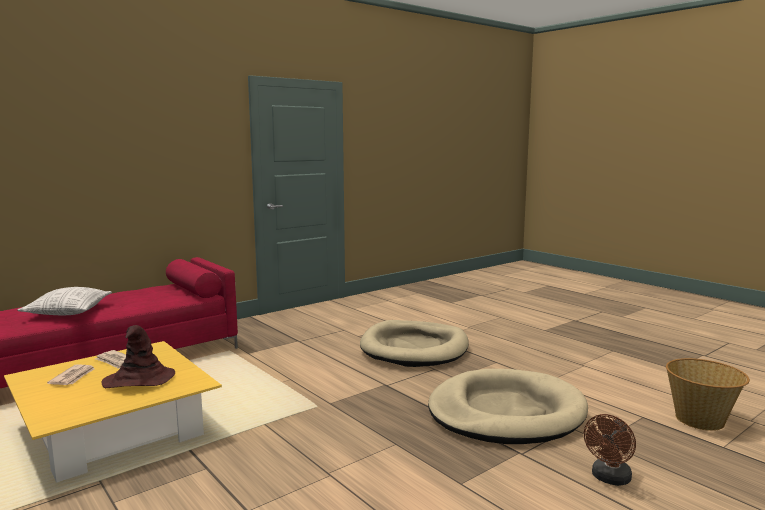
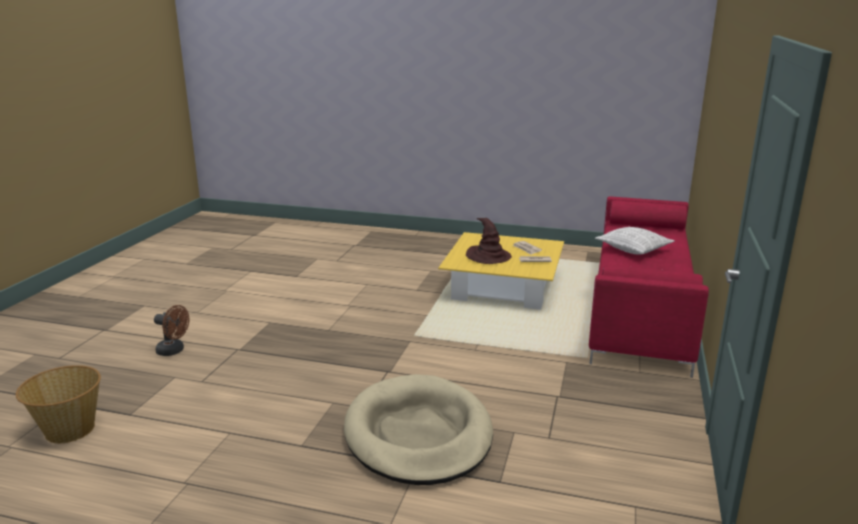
camera: 145 degrees right, 10 degrees up
beige dog bed [428,369,588,444] -> none
brown fan [584,414,636,486] -> brown fan turned 105 degrees clockwise [154,305,190,356]

